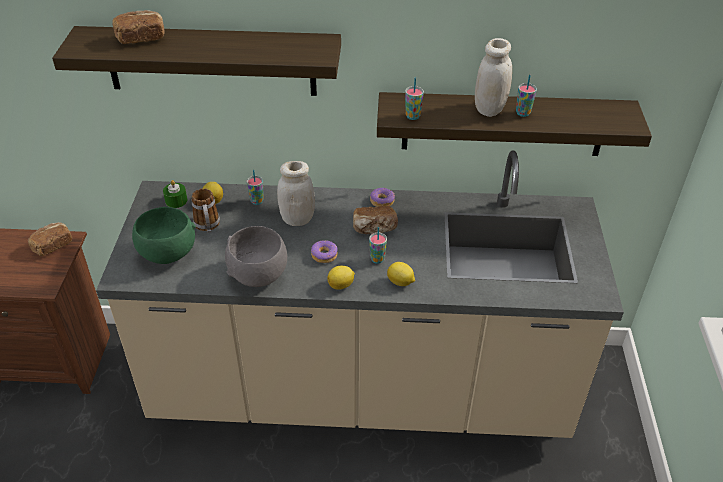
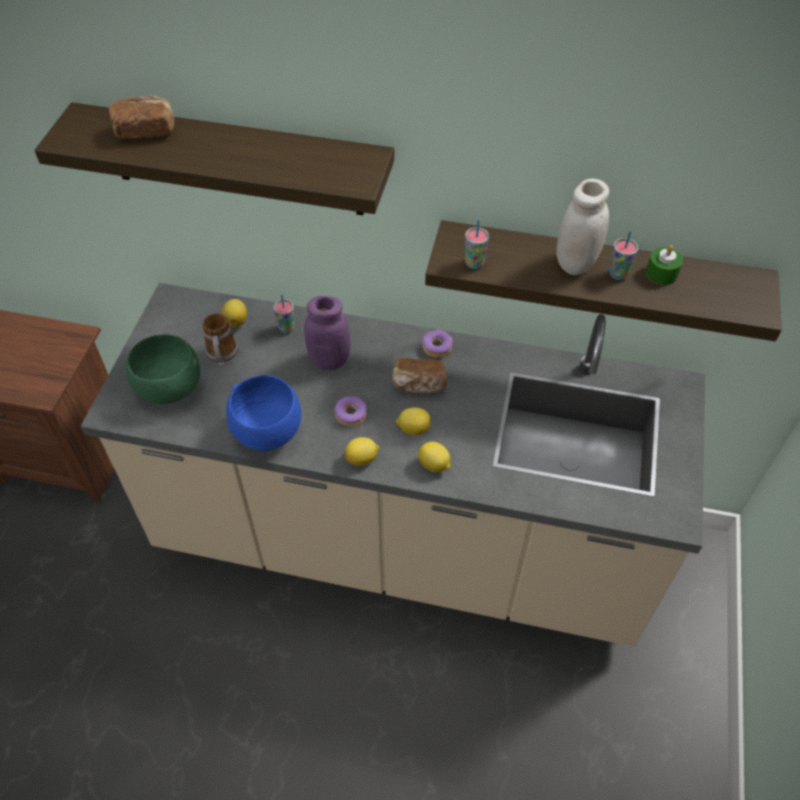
camera: 10 degrees right, 10 degrees up
bread [28,222,72,256] -> none
green candle [163,180,187,208] -> green candle moved to [646,245,683,285]
grey bowl [225,226,287,287] -> blue bowl [226,375,301,451]
white jar [277,161,315,226] -> purple jar [304,296,350,370]
cup [369,227,387,264] -> lemon [396,407,431,436]

